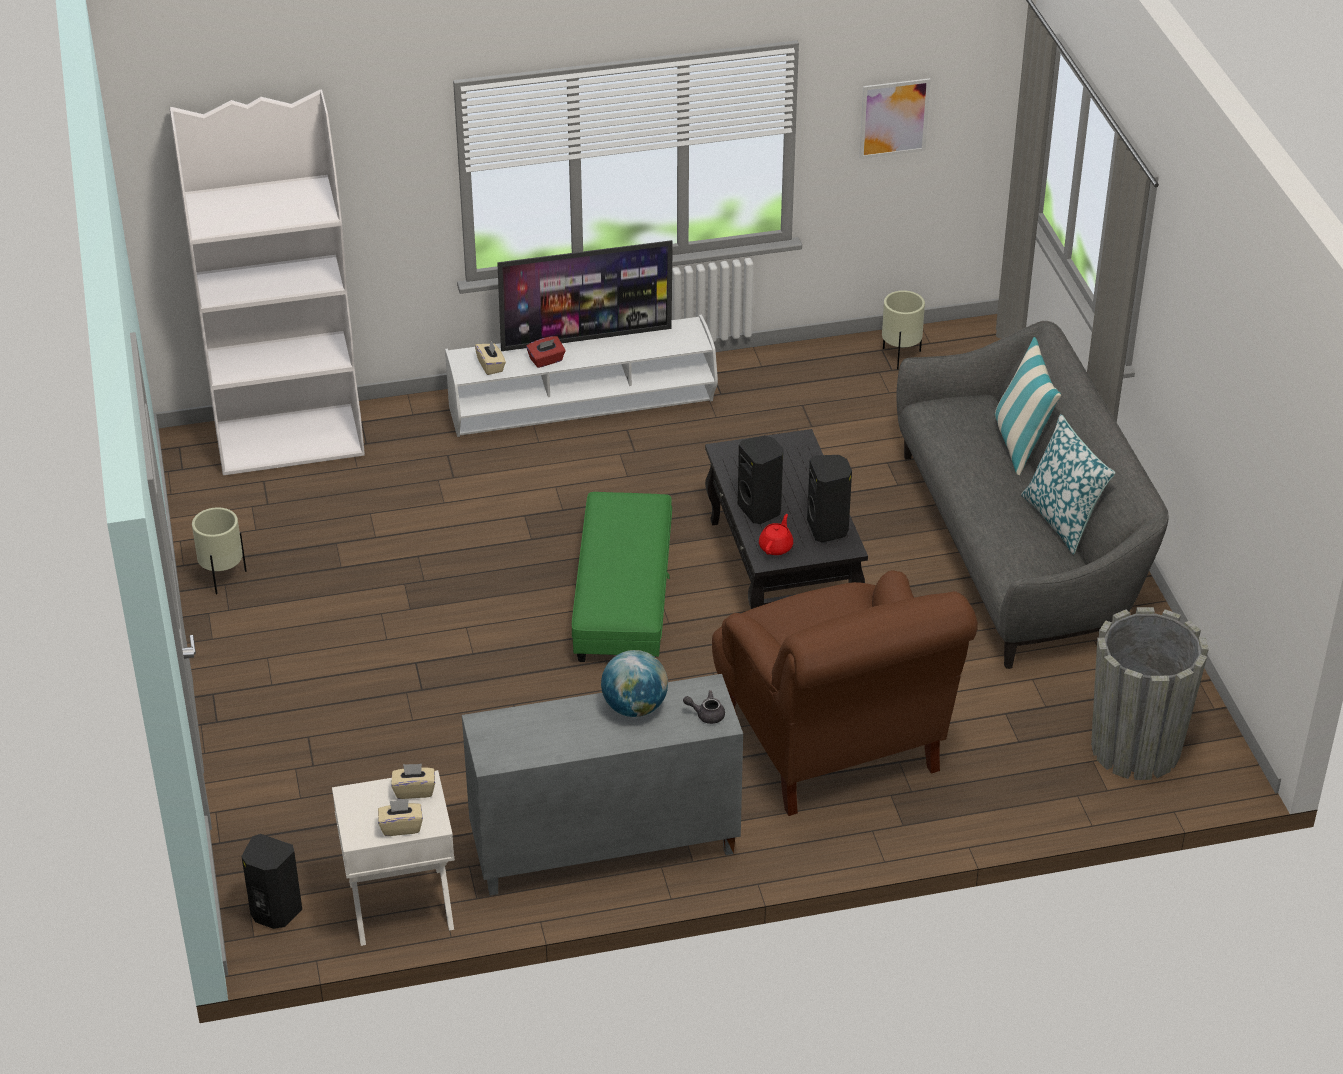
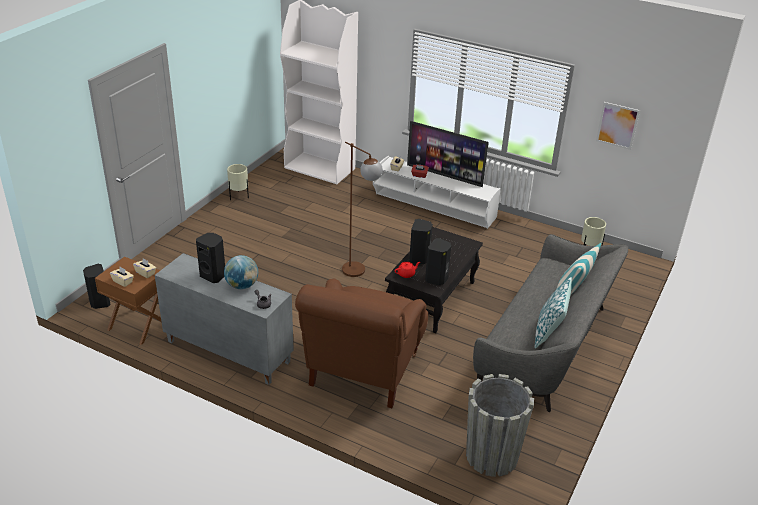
camera: 40 degrees right, 5 degrees down
white nightstand [332,770,455,946] -> brown nightstand [95,257,162,345]
green ottoman [572,492,672,662] -> brown floor lamp [342,141,383,277]
none -> black speaker [196,233,225,283]

